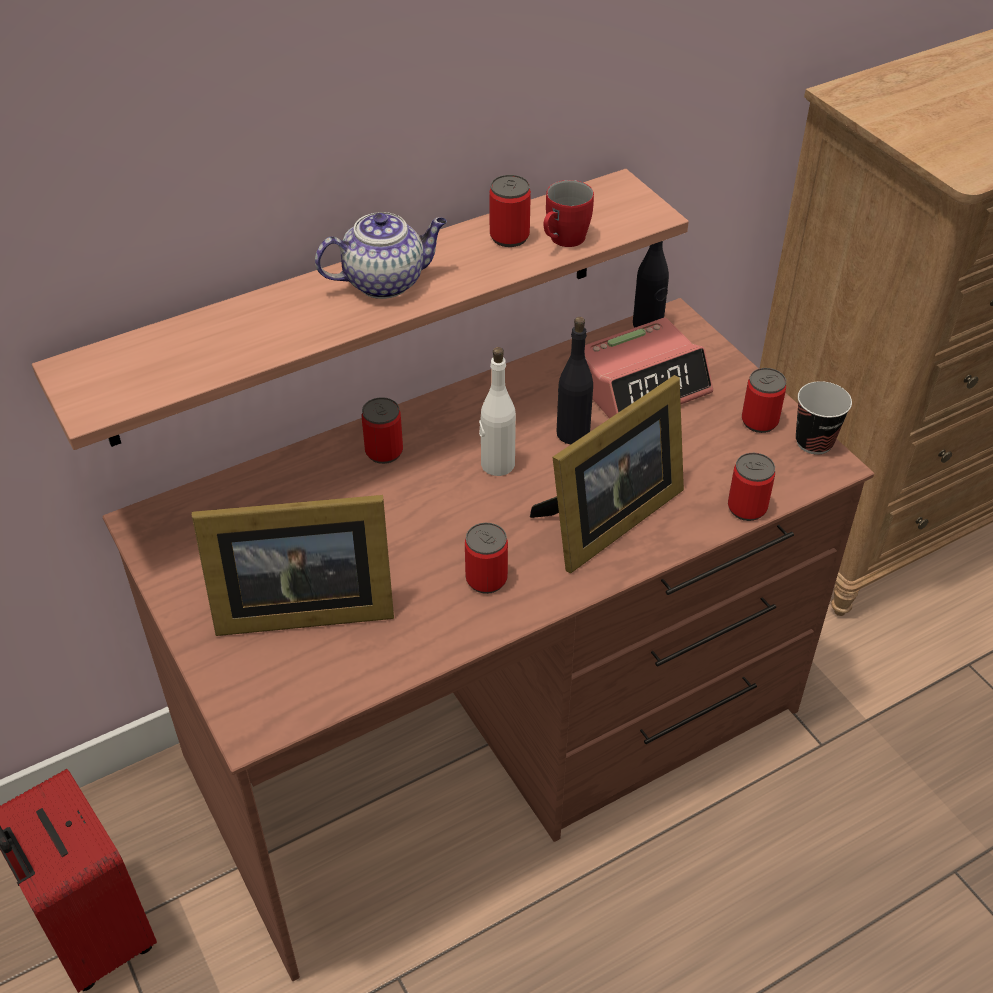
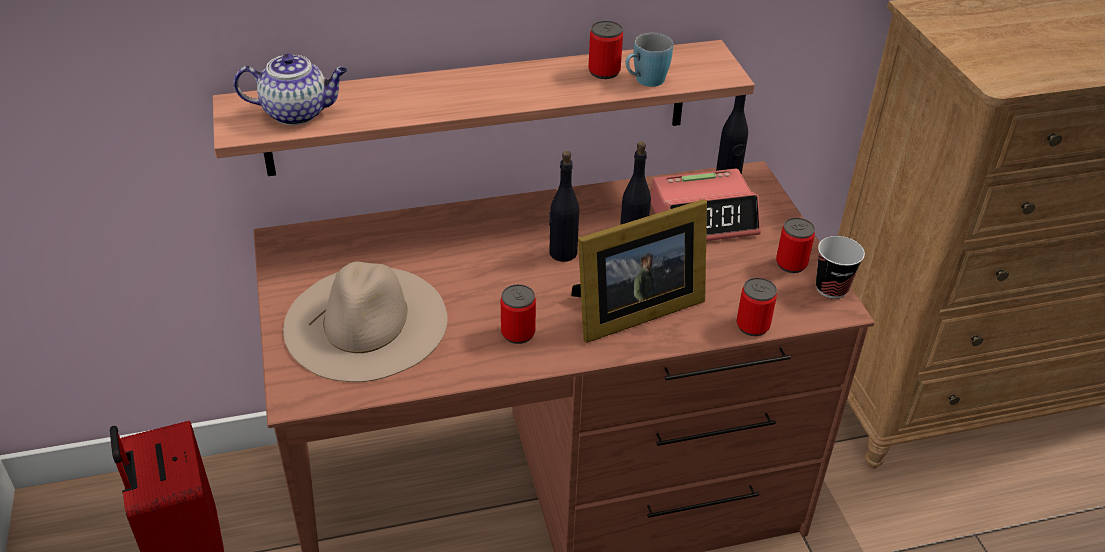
camera: 15 degrees right, 5 degrees down
picture frame [192,495,394,636] -> beige hat [283,261,448,382]
teapot [315,212,447,299] -> teapot moved to [234,54,347,125]
can [361,397,403,464] -> none
white bottle [479,347,516,476] -> black bottle [549,151,579,262]
red mug [544,180,594,247] -> blue mug [625,33,673,87]

